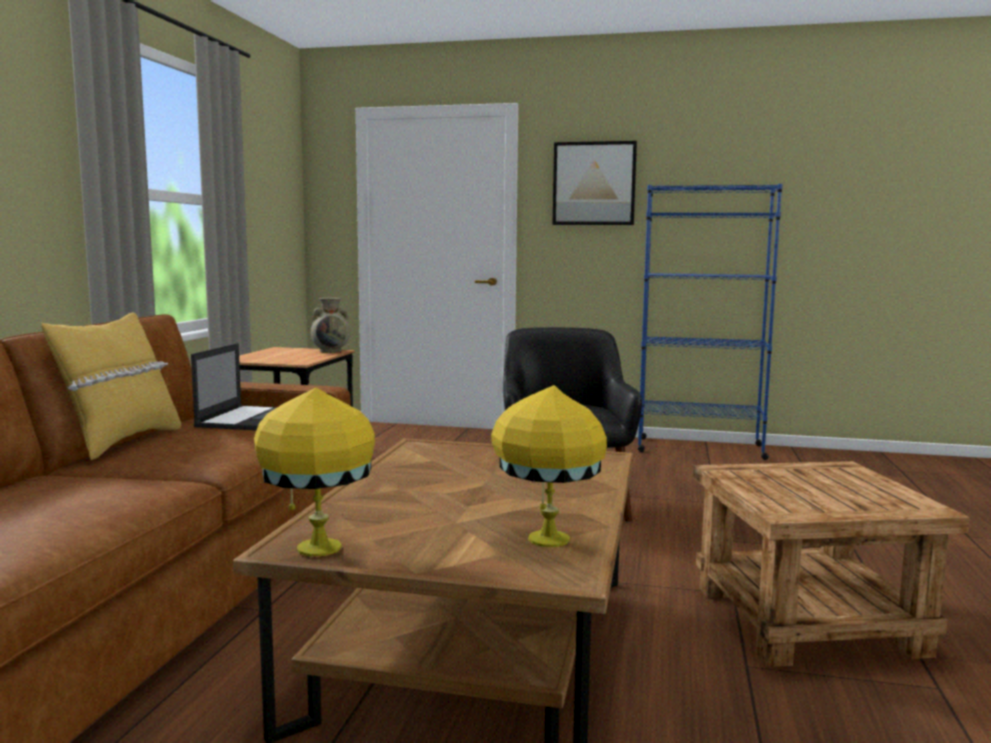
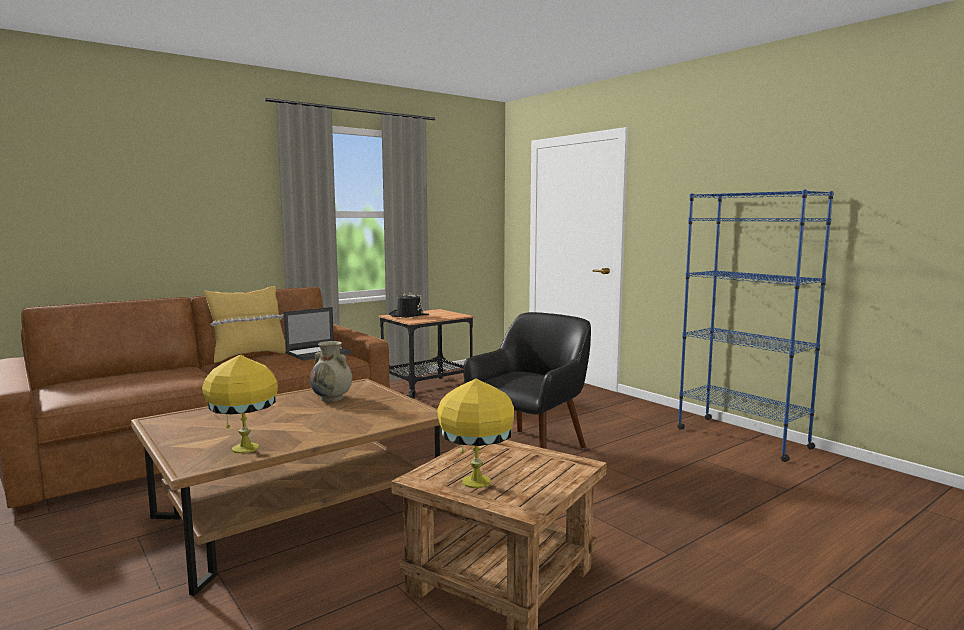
camera: 40 degrees right, 0 degrees up
yellow table lamp [254,387,375,556] -> yellow table lamp moved to [437,378,514,488]
beige vase [311,297,350,353] -> beige vase moved to [310,341,352,402]
picture [552,141,637,225] -> none
none -> black hat [389,293,429,318]

